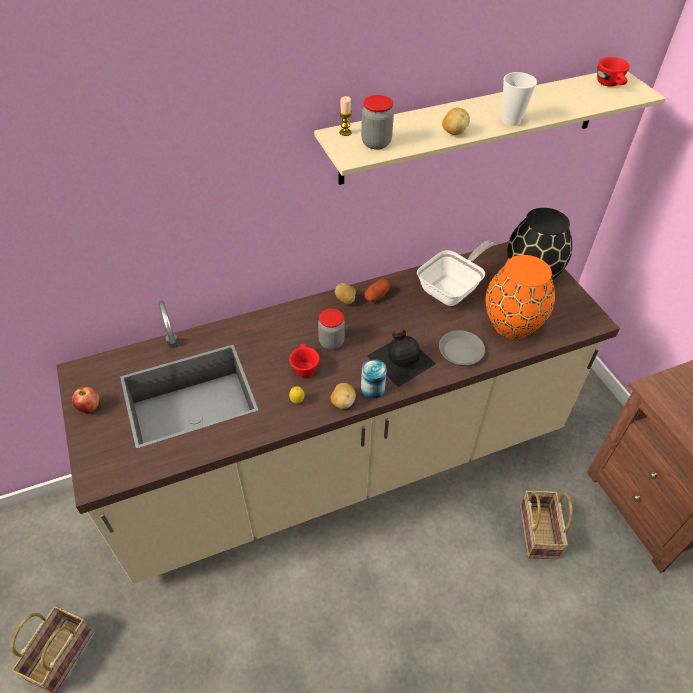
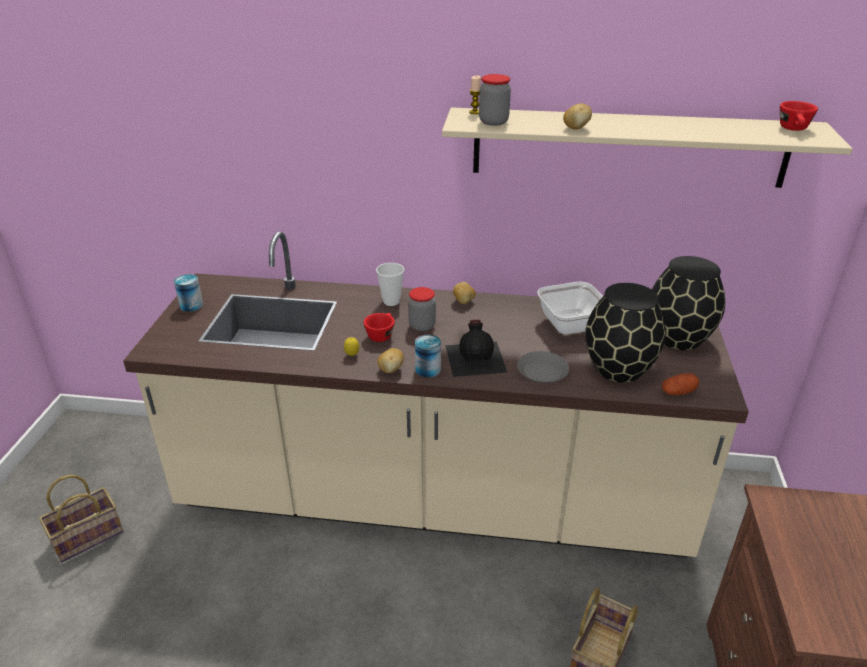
camera: 30 degrees right, 15 degrees down
apple [72,387,99,414] -> can [174,274,203,312]
potato [364,279,390,301] -> potato moved to [661,373,699,395]
orange vase [485,255,555,339] -> black vase [585,283,665,383]
cup [502,72,537,126] -> cup moved to [376,263,404,306]

